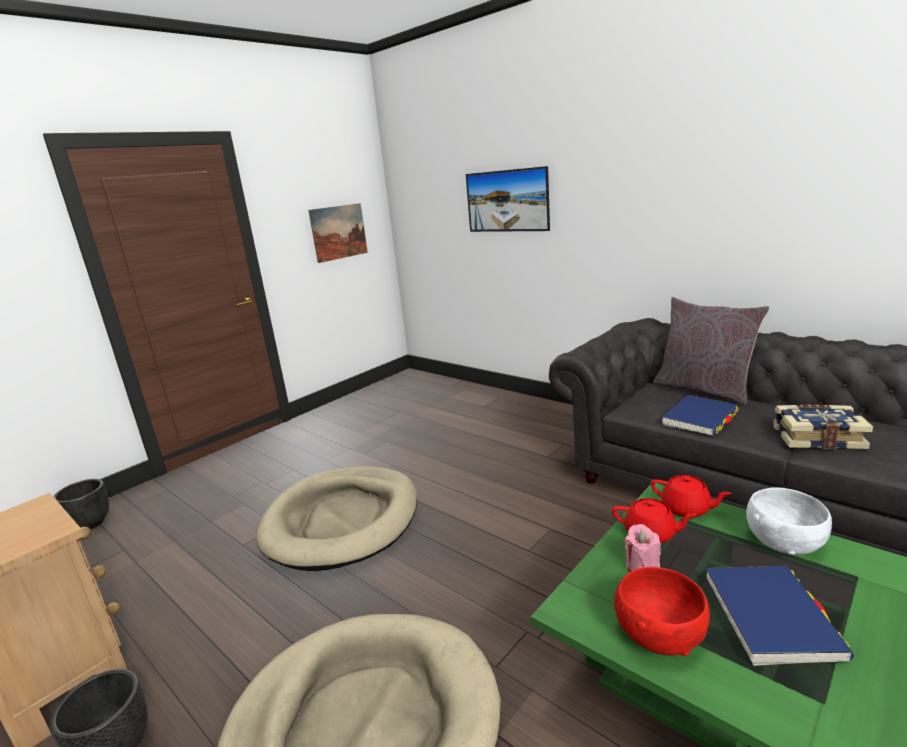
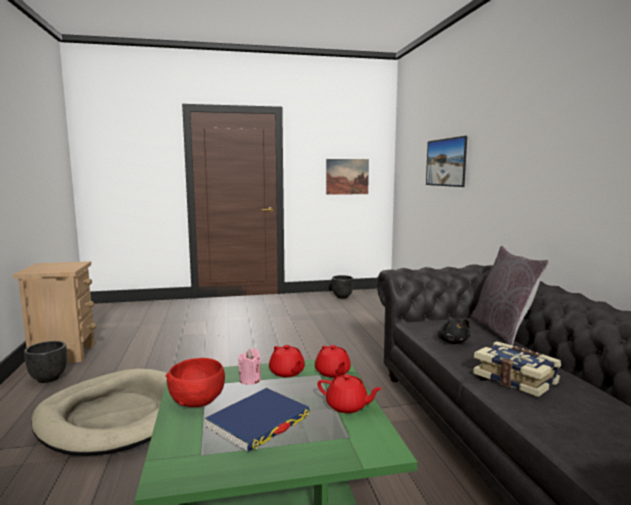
camera: 35 degrees right, 10 degrees down
black planter [53,479,109,529] -> black planter moved to [332,275,354,299]
beige dog bed [256,466,417,571] -> none
blue book [662,395,739,436] -> black plush toy [438,318,470,344]
white bowl [746,487,832,555] -> red teapot [317,374,382,413]

